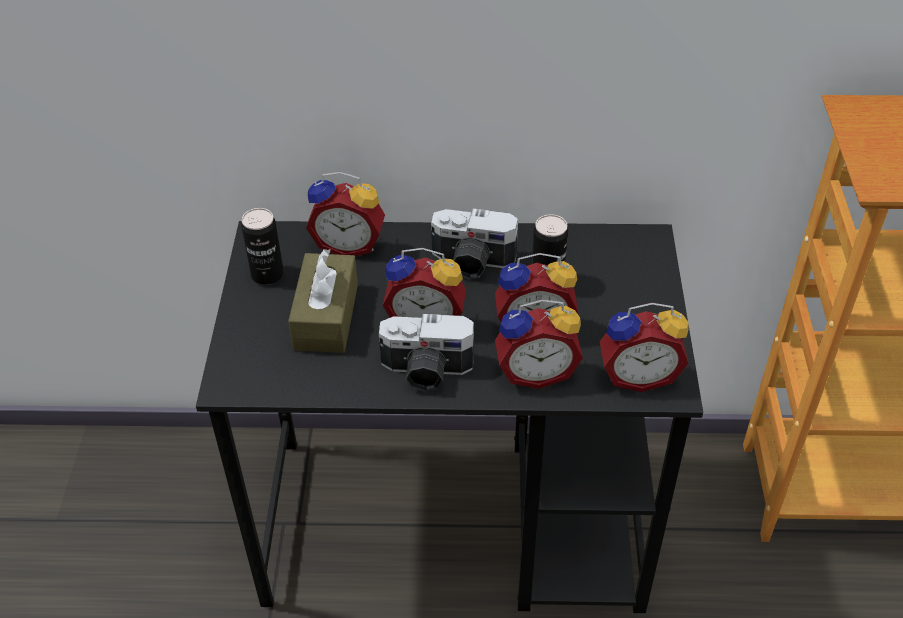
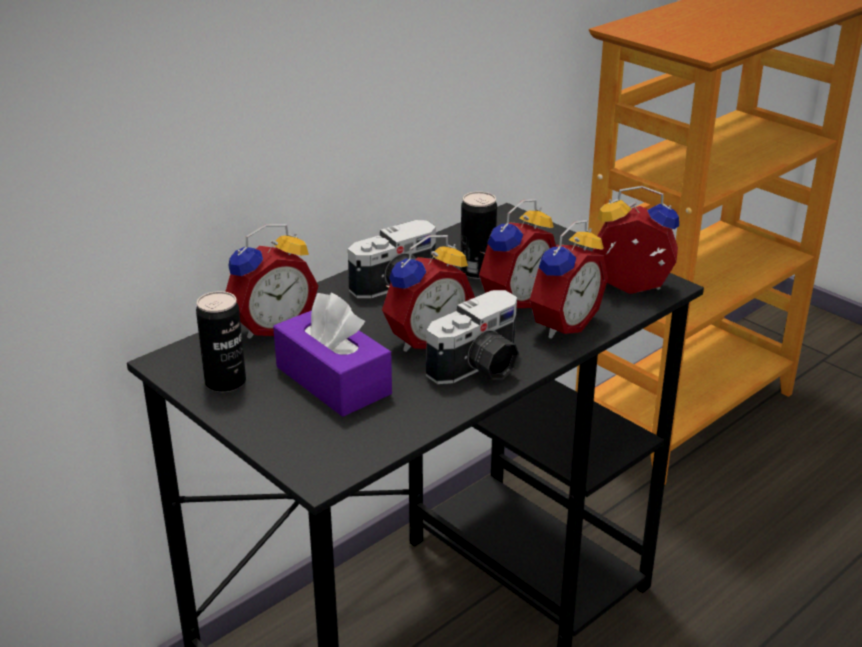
camera: 45 degrees left, 15 degrees down
brown tissue box [288,249,358,353] -> purple tissue box [273,293,392,417]
alarm clock [600,303,689,392] -> alarm clock turned 120 degrees counterclockwise [593,186,679,294]

